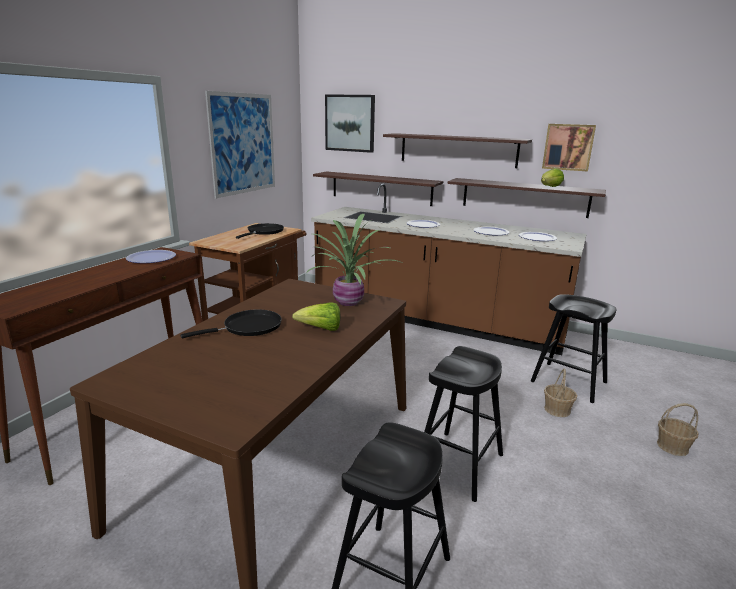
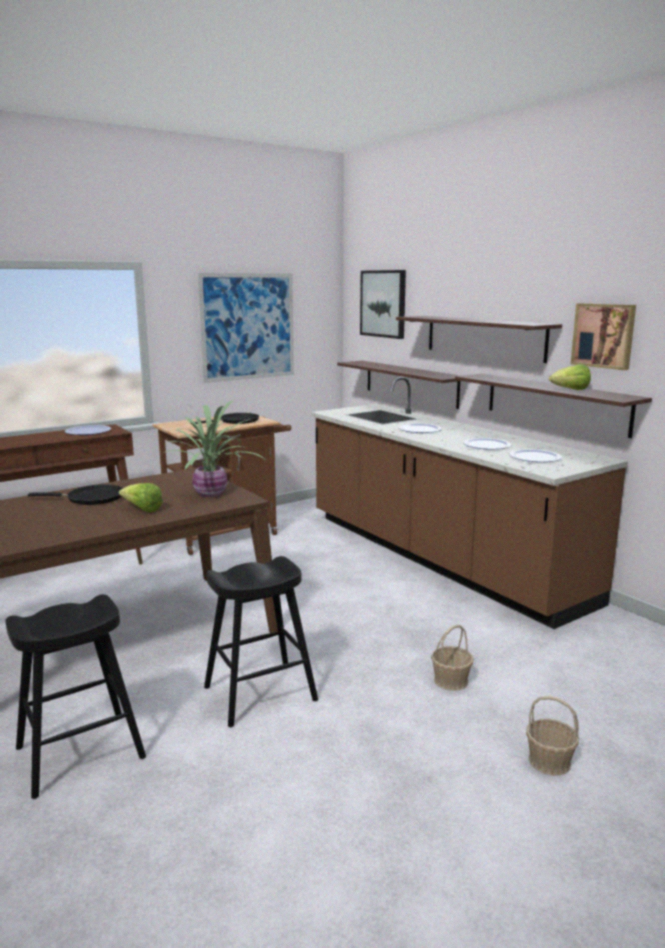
camera: 30 degrees right, 5 degrees down
black stool [531,294,616,403] -> none

